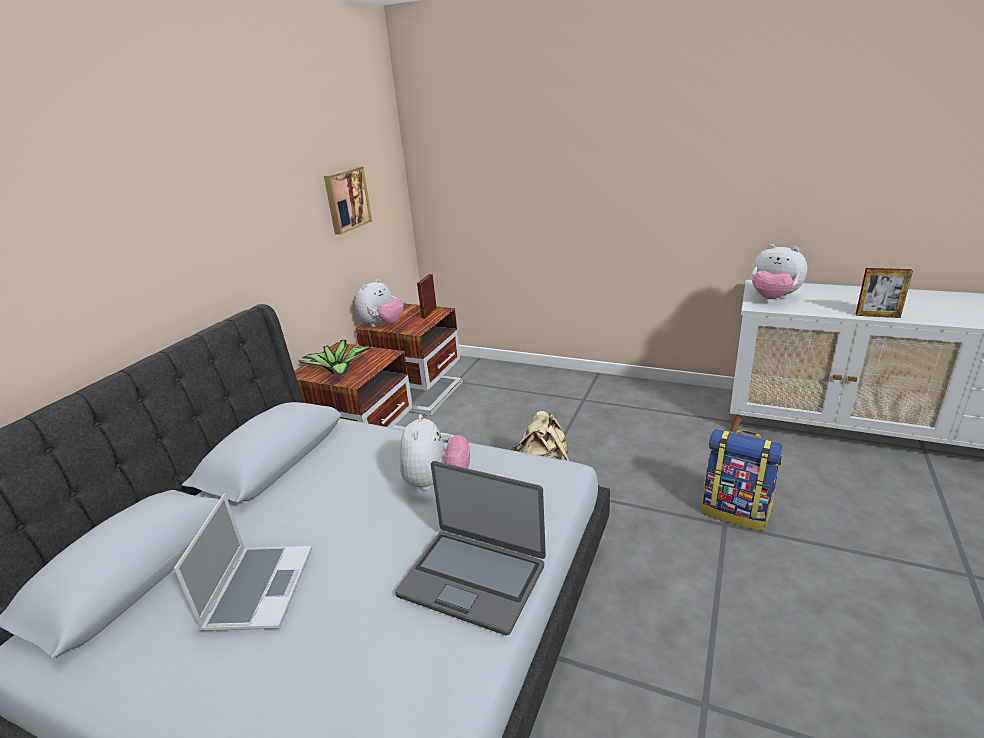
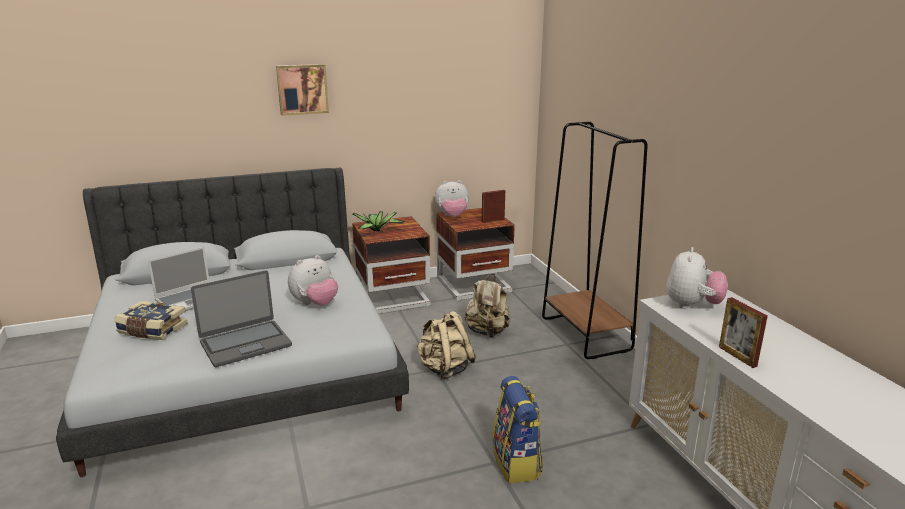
camera: 45 degrees right, 5 degrees down
picture [324,166,372,235] -> picture moved to [276,64,329,116]
laptop [395,461,546,635] -> laptop turned 105 degrees counterclockwise [191,270,292,367]
plush toy [751,244,807,299] -> plush toy turned 150 degrees counterclockwise [666,247,728,309]
none -> book [114,301,188,340]
none -> beige backpack [465,274,510,337]
none -> clothes rack [542,122,648,359]

